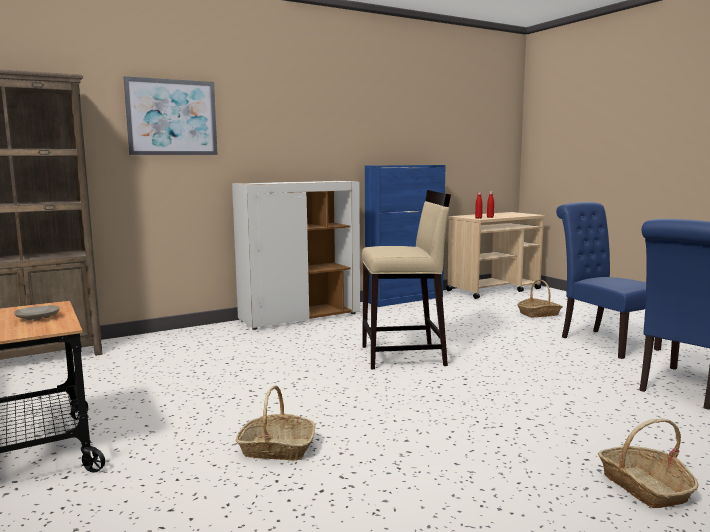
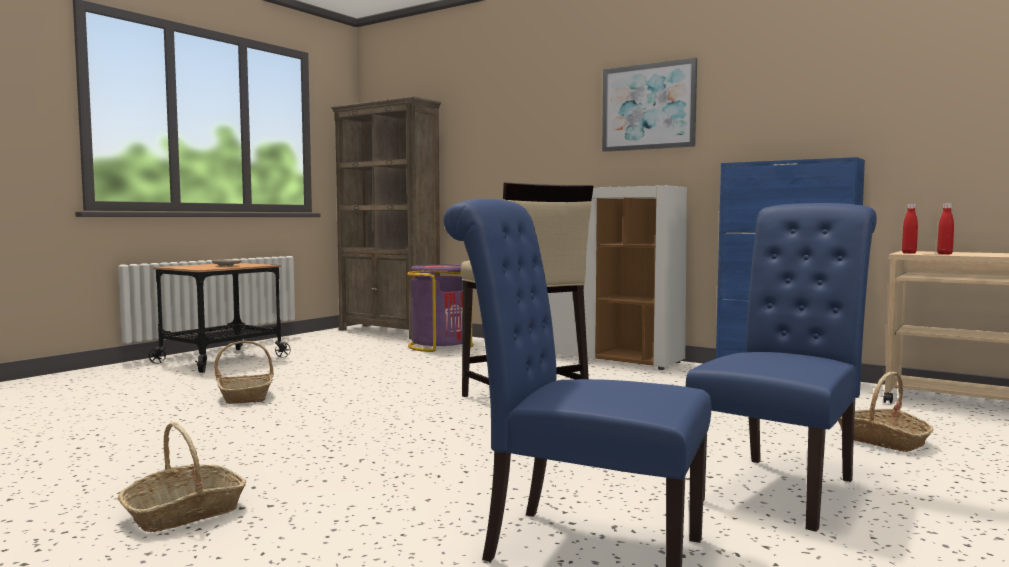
camera: 65 degrees right, 5 degrees down
picture [124,76,217,155] -> picture moved to [602,58,697,152]
none -> purple trash can [407,264,473,352]

